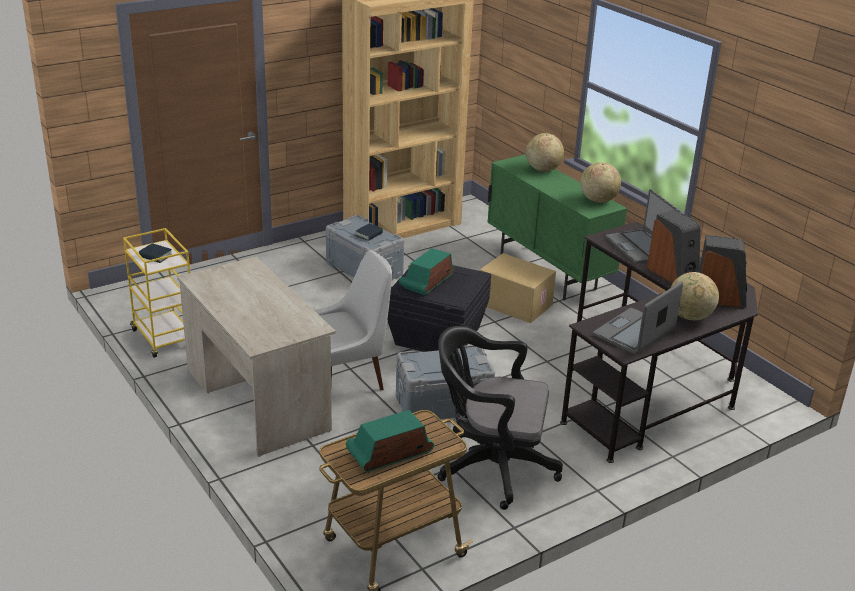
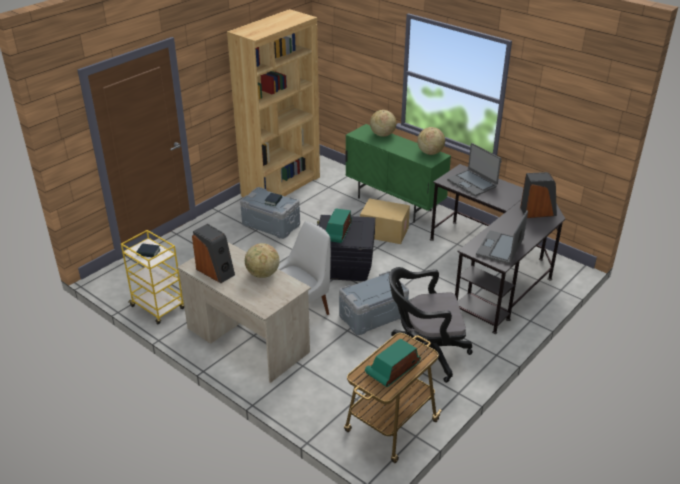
camera: 15 degrees left, 5 degrees up
speaker [647,210,701,284] -> speaker moved to [192,224,235,283]
globe [670,272,719,320] -> globe moved to [245,243,280,278]

